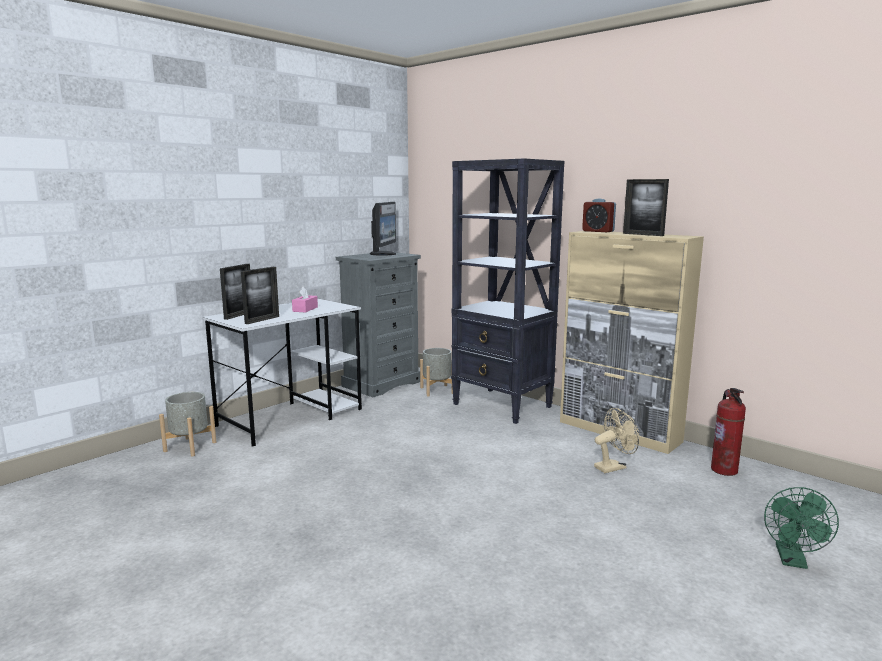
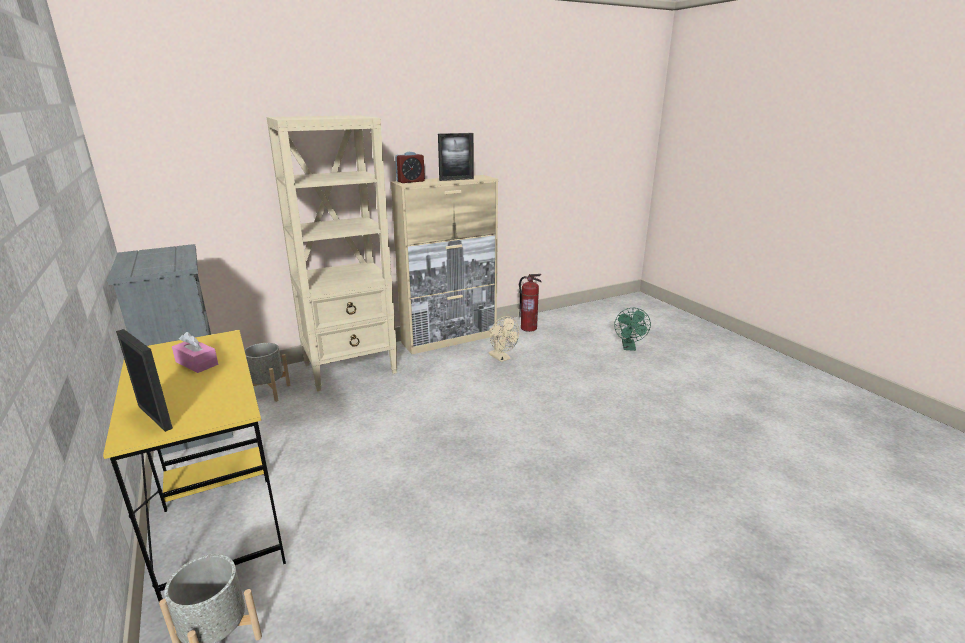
camera: 70 degrees left, 10 degrees up
white desk [202,298,362,447] -> yellow desk [103,330,286,602]
picture frame [241,267,279,324] -> none
monitor [370,202,396,256] -> none
black bookcase [451,158,564,424] -> beige bookcase [266,115,397,392]
beige fan [594,408,639,473] -> beige fan turned 150 degrees clockwise [489,316,519,362]
green fan [764,487,839,569] -> green fan turned 60 degrees clockwise [614,308,651,351]

